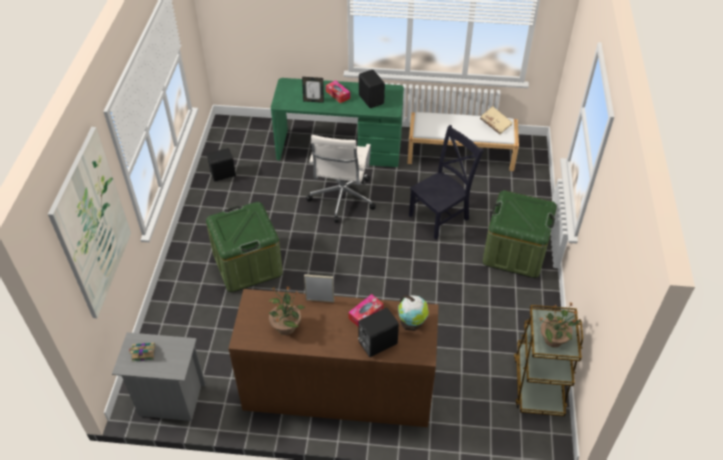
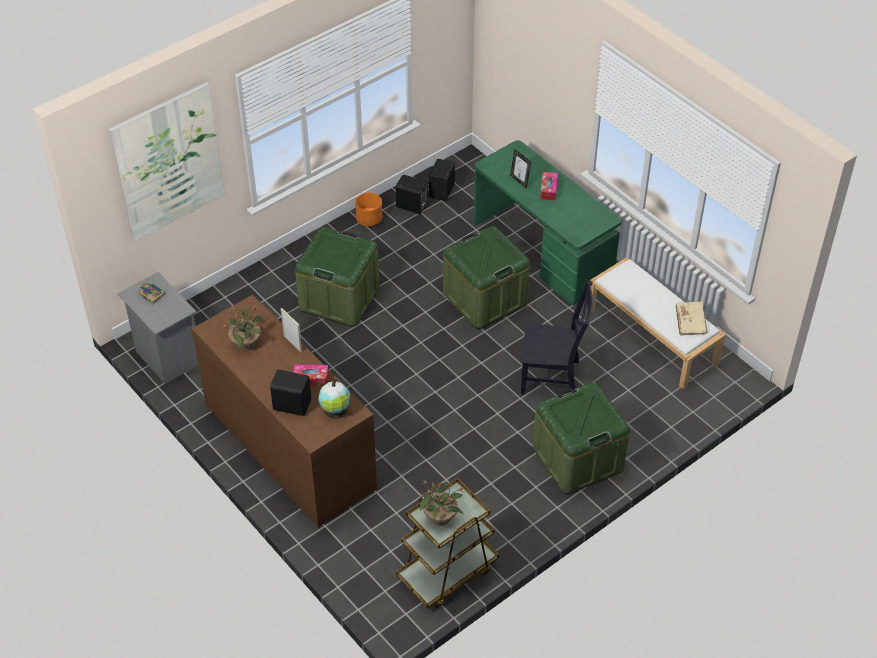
camera: 45 degrees right, 0 degrees up
white office chair [306,135,376,223] -> green storage box [443,226,530,329]
black speaker [359,70,385,108] -> black speaker moved to [429,159,455,201]
none -> orange planter [355,193,382,226]

